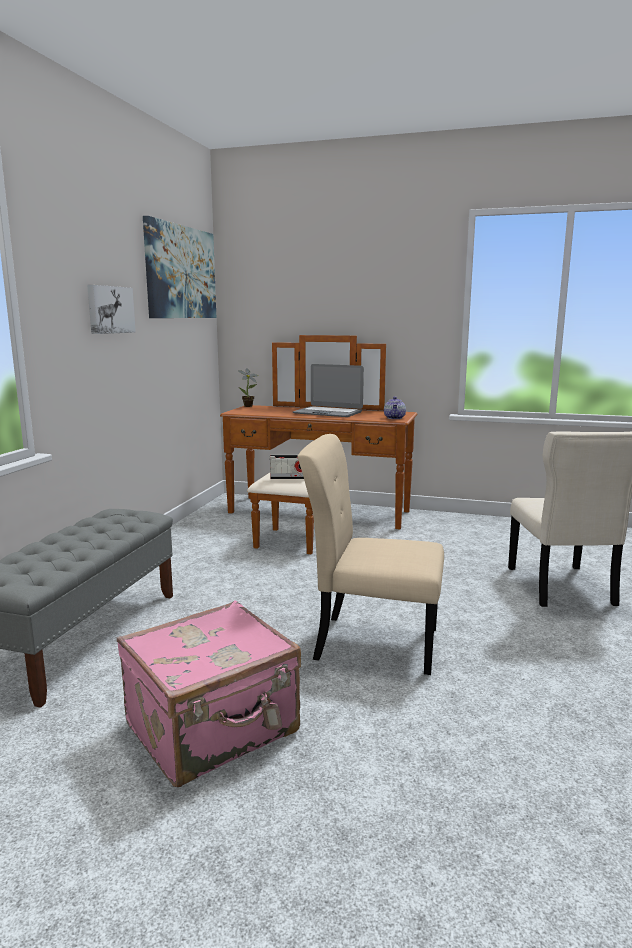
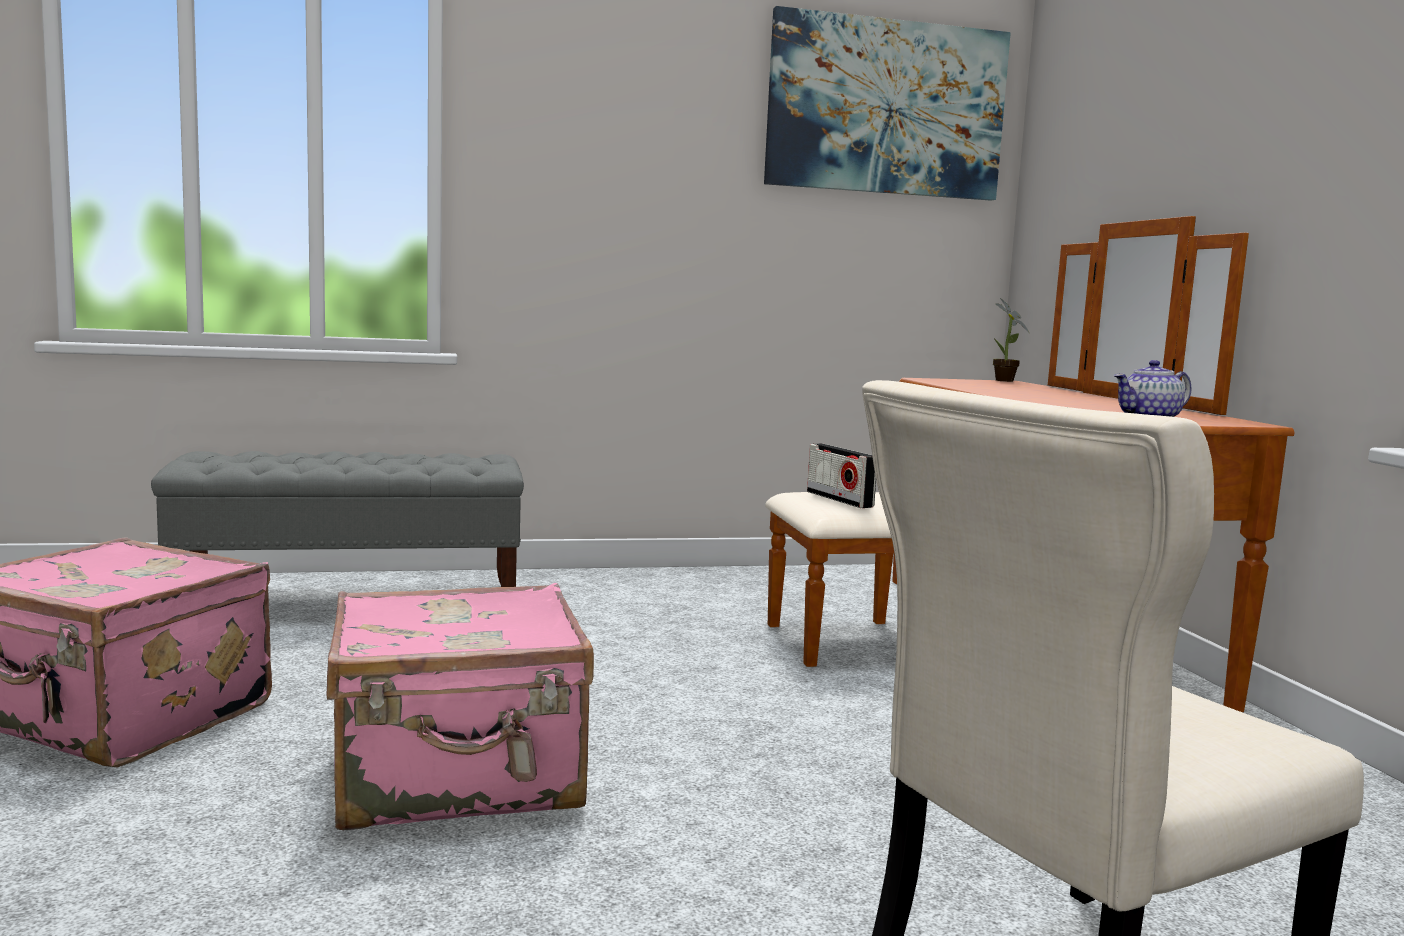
camera: 60 degrees right, 5 degrees down
picture [87,285,136,334] -> none
laptop [293,364,364,417] -> none
beige chair [297,434,444,675] -> pink suitcase [326,583,594,830]

